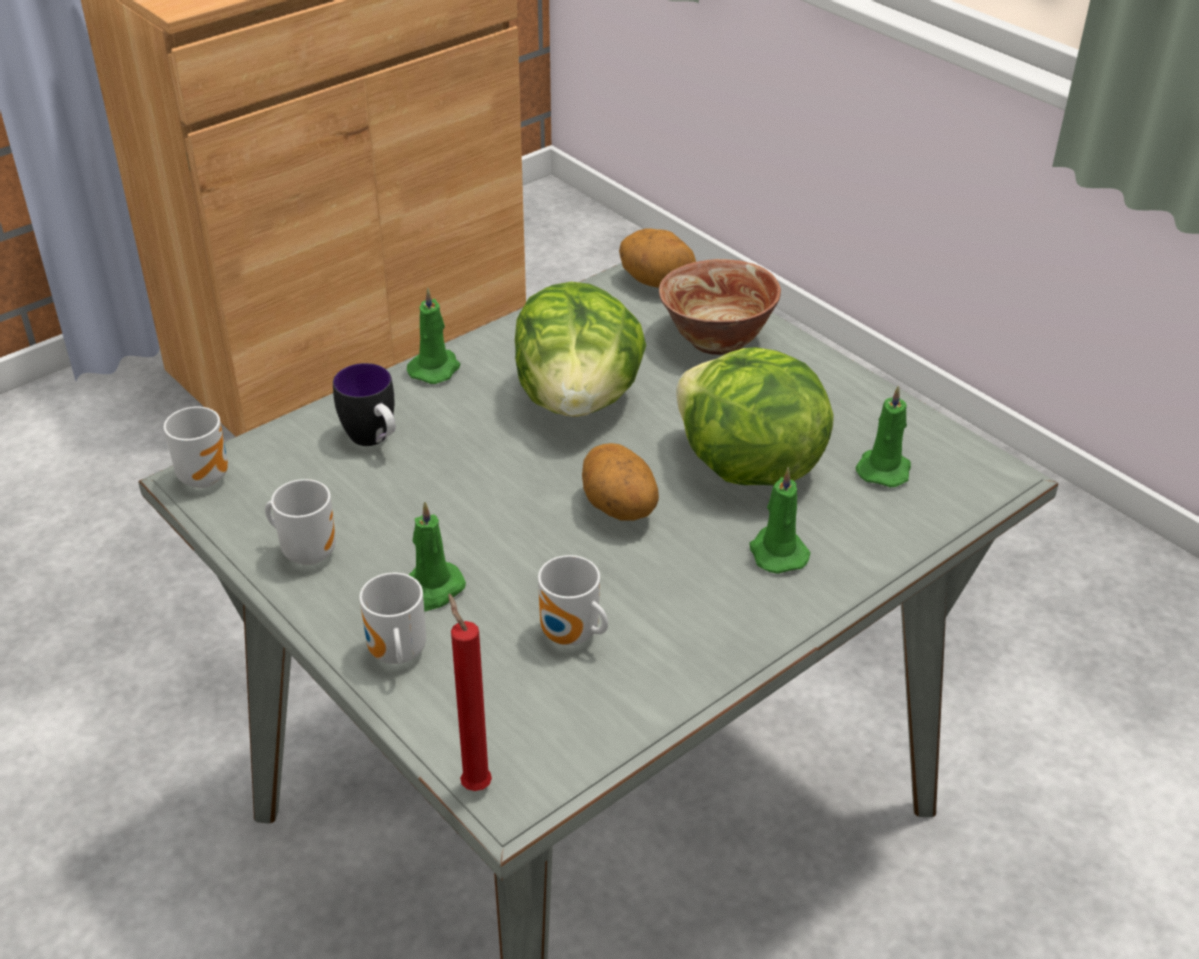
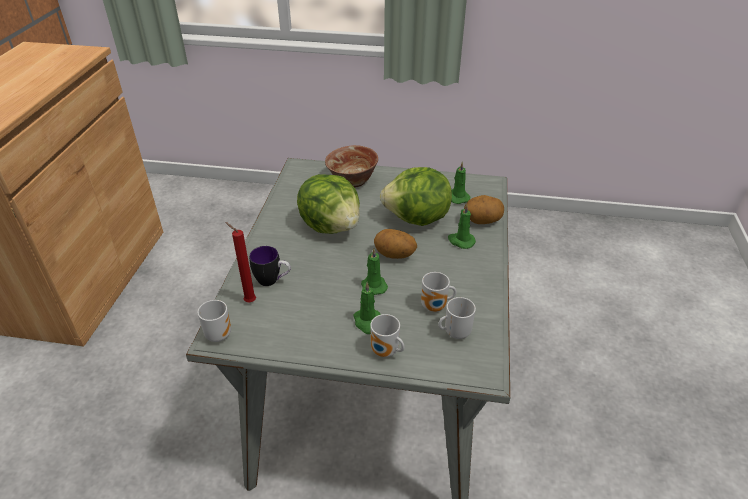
camera: 40 degrees left, 0 degrees up
mug [265,479,336,565] -> mug moved to [438,297,476,339]
green candle [407,288,460,384] -> green candle moved to [361,248,388,295]
red candle [448,594,492,791] -> red candle moved to [225,222,256,302]
potato [619,228,696,288] -> potato moved to [464,195,504,224]

